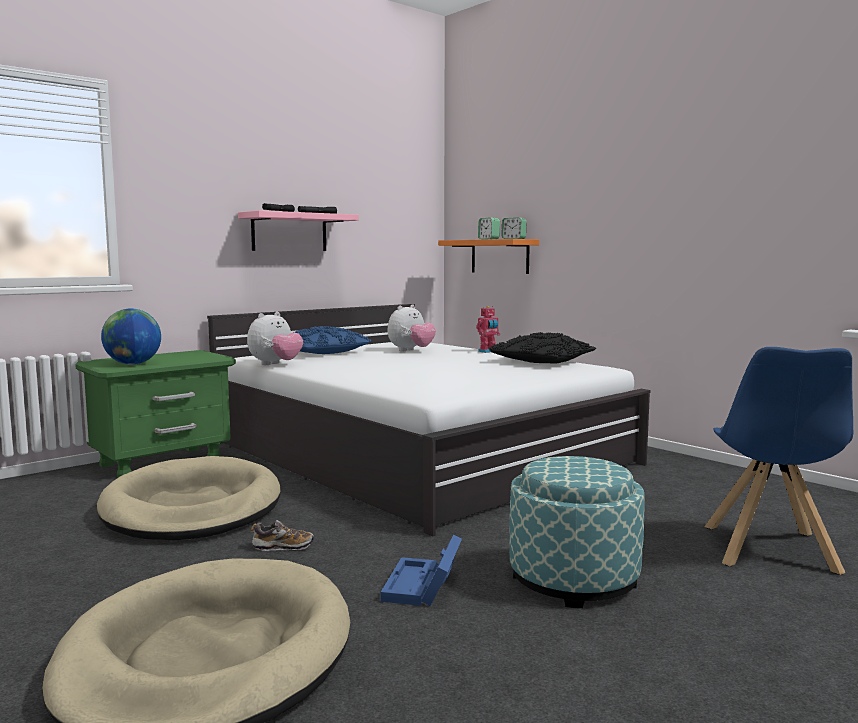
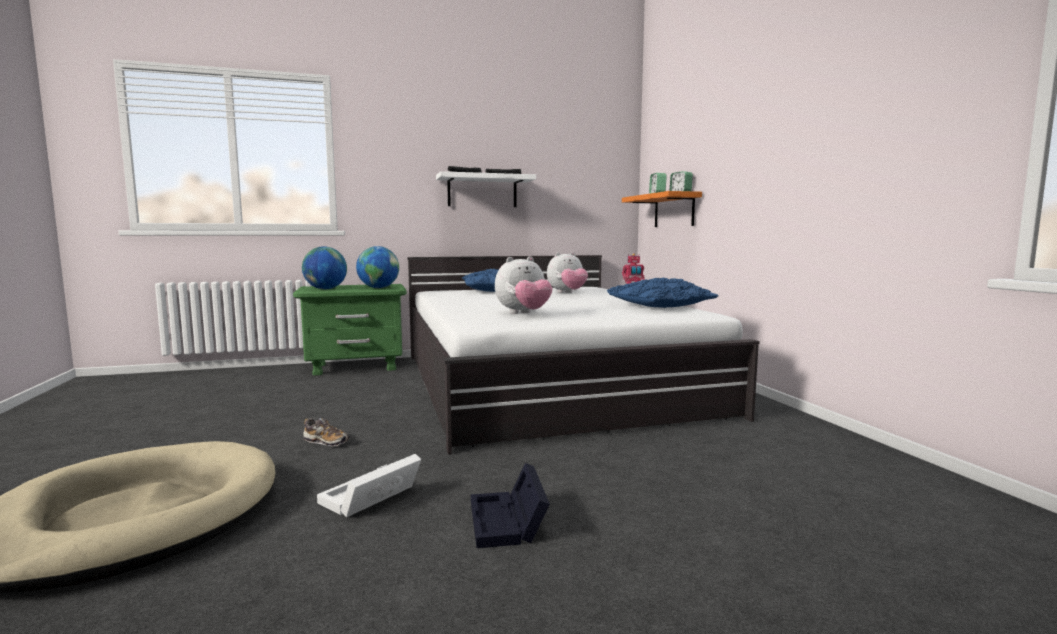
camera: 25 degrees right, 0 degrees up
beige dog bed [97,456,280,540] -> none
pink shelf [238,210,359,251] -> white shelf [436,171,536,207]
plush toy [247,312,303,365] -> plush toy moved to [495,256,552,314]
blue storage box [381,534,462,606] -> white storage box [317,454,421,517]
black pillow [489,332,596,363] -> blue pillow [607,277,719,308]
ottoman [509,456,645,608] -> black storage box [471,463,550,548]
blue chair [704,347,853,575] -> none
none -> globe [356,246,399,288]

